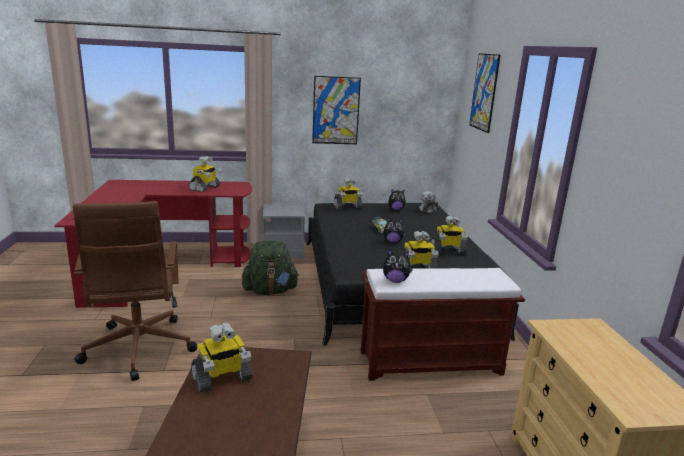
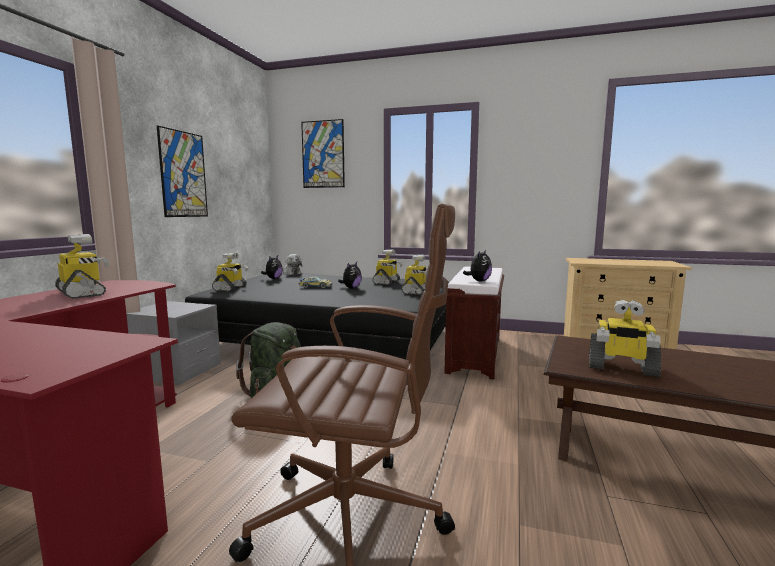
camera: 65 degrees left, 10 degrees down
toy robot [191,323,253,393] -> toy robot turned 120 degrees clockwise [589,300,661,377]

